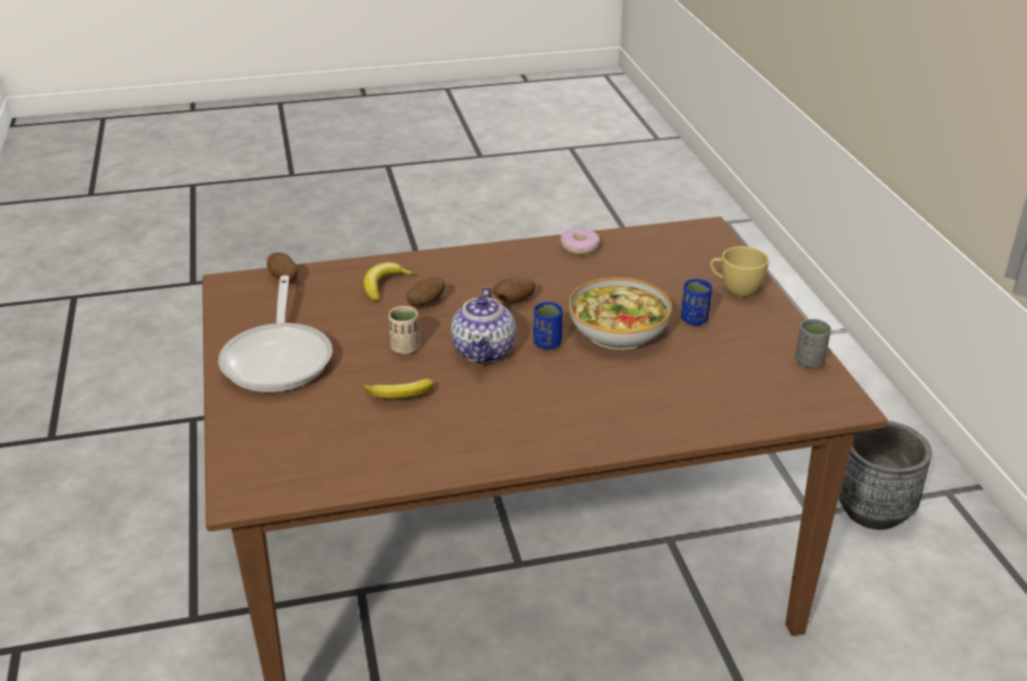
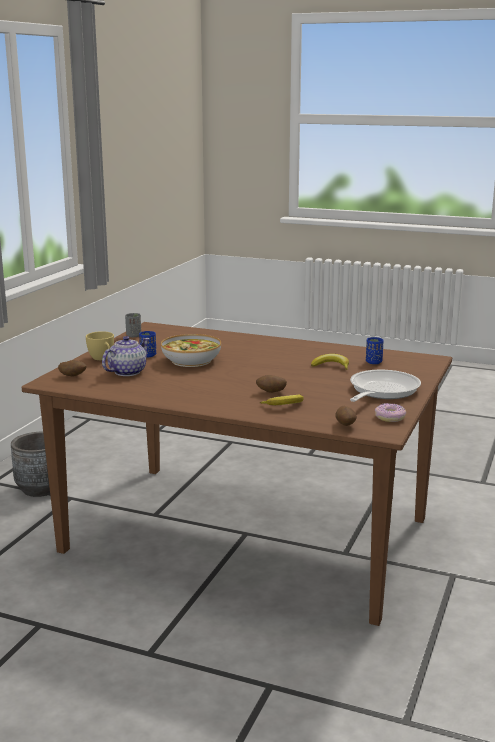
camera: 145 degrees left, 15 degrees down
beige cup [388,306,419,354] -> none
teapot [451,287,516,363] -> teapot moved to [102,336,150,376]
potato [493,277,536,303] -> potato moved to [58,360,87,376]
blue cup [533,302,563,350] -> blue cup moved to [366,337,384,364]
donut [560,227,600,255] -> donut moved to [375,403,406,422]

